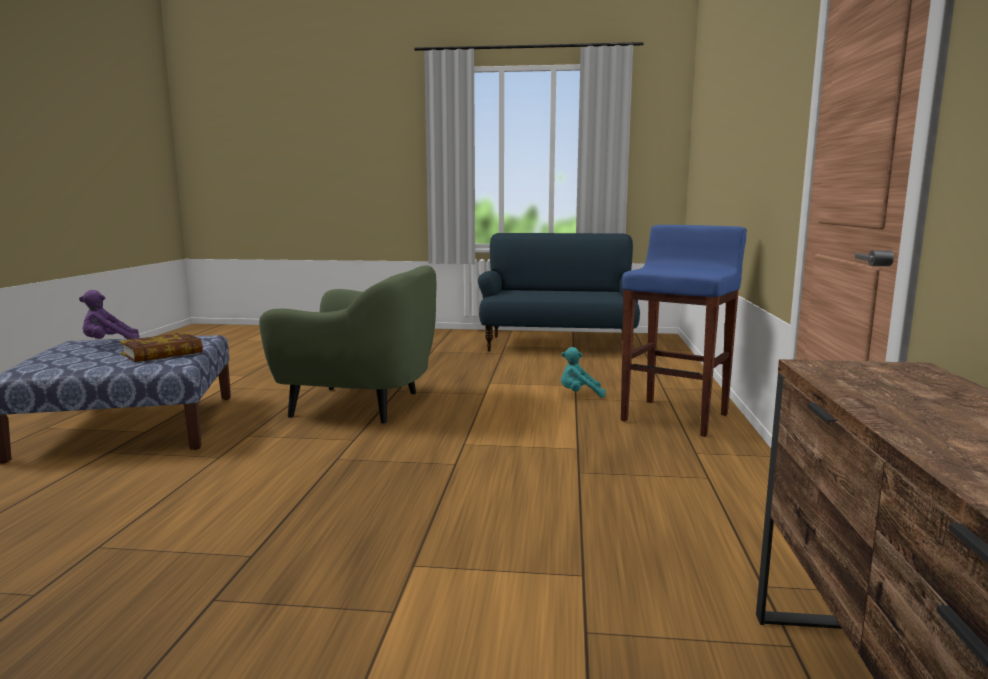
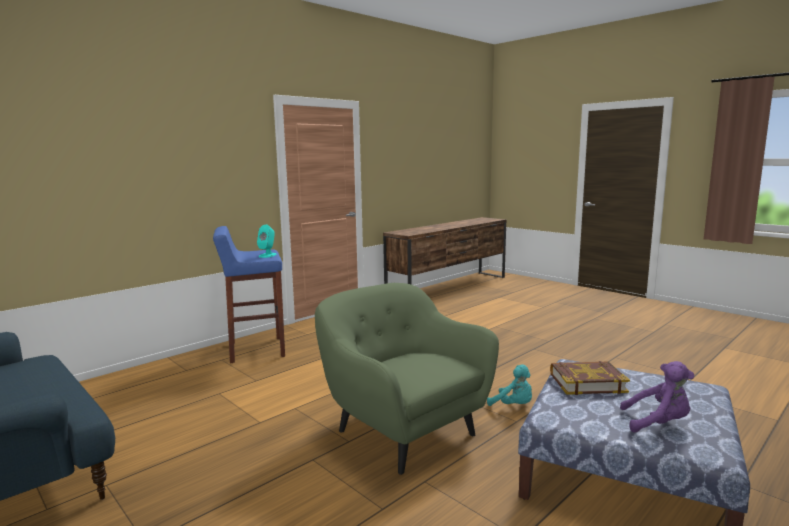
camera: 140 degrees left, 0 degrees up
turquoise plush toy [561,347,606,398] -> turquoise plush toy moved to [487,364,532,406]
none -> turquoise speaker [257,225,277,258]

